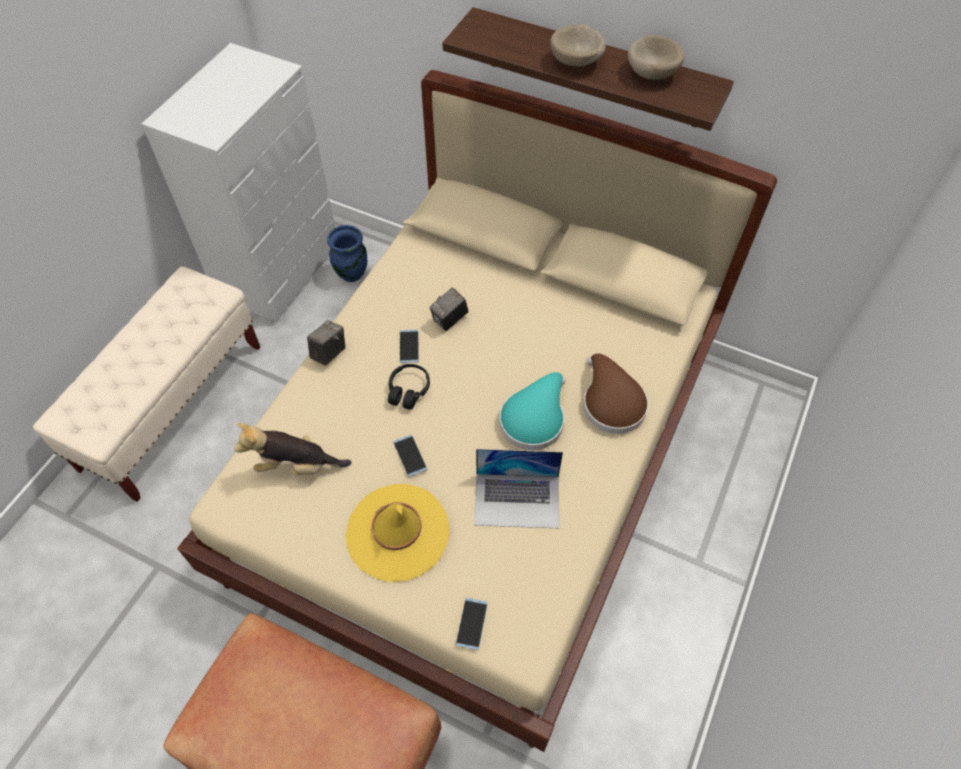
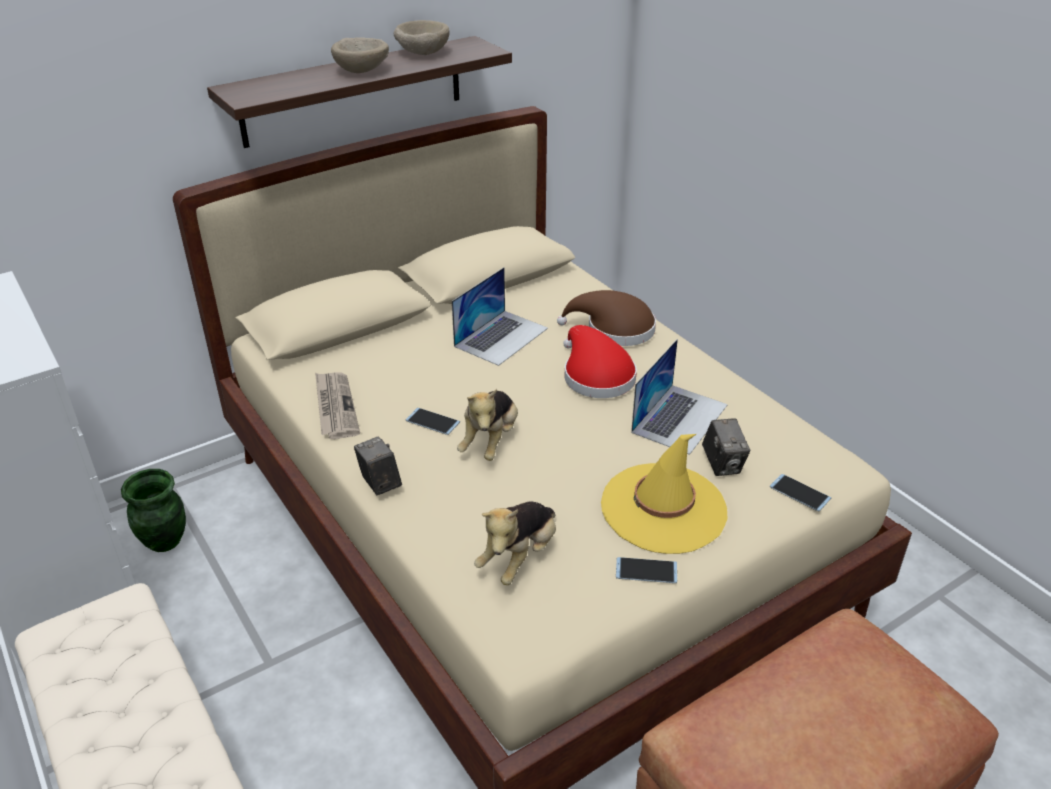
camera: 60 degrees left, 20 degrees down
blue vase [327,225,367,282] -> green vase [121,469,186,552]
black headphones [388,364,430,410] -> plush toy [457,389,518,461]
phone [393,435,428,477] -> phone moved to [616,557,677,583]
camera [429,287,469,331] -> camera moved to [702,418,750,476]
turquoise hat [499,372,566,450] -> red hat [563,325,637,398]
none -> newspaper [315,373,360,439]
none -> laptop [452,267,548,366]

